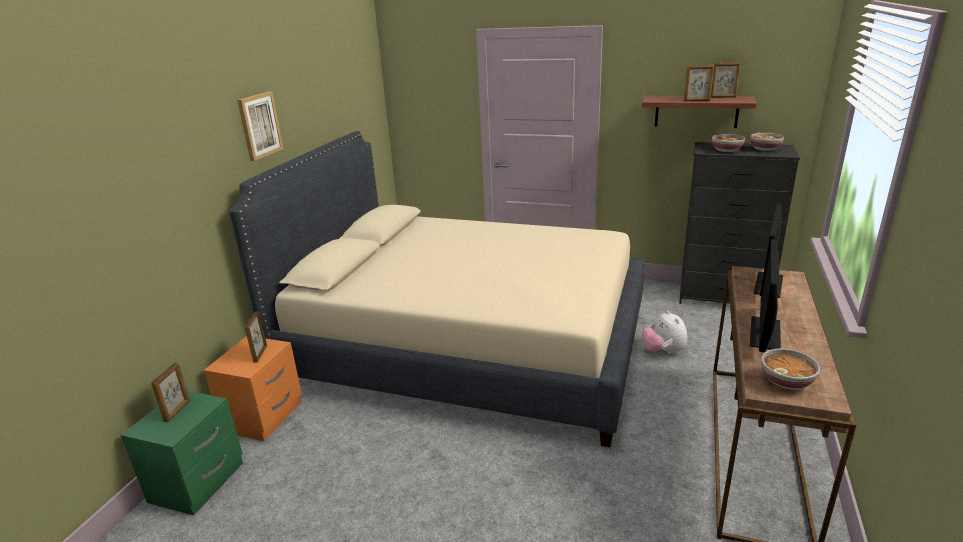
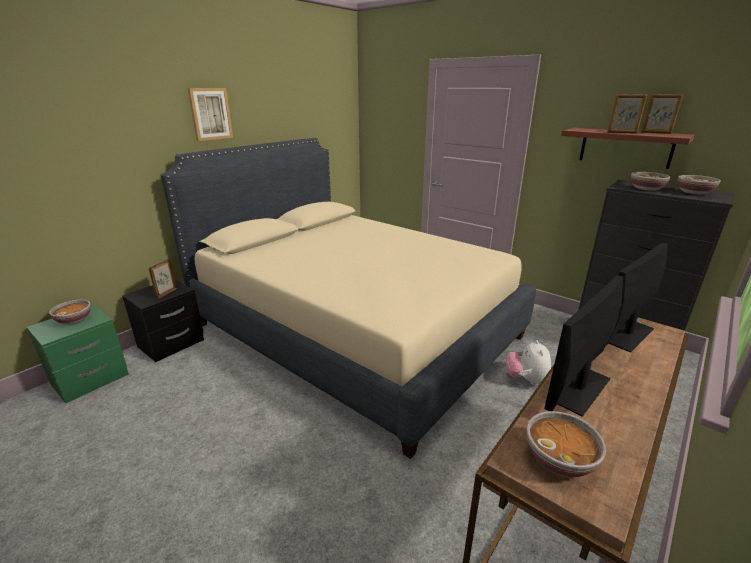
camera: 20 degrees right, 0 degrees up
picture frame [151,362,190,422] -> bowl [49,300,91,325]
orange nightstand [204,336,302,441] -> black nightstand [122,279,204,362]

